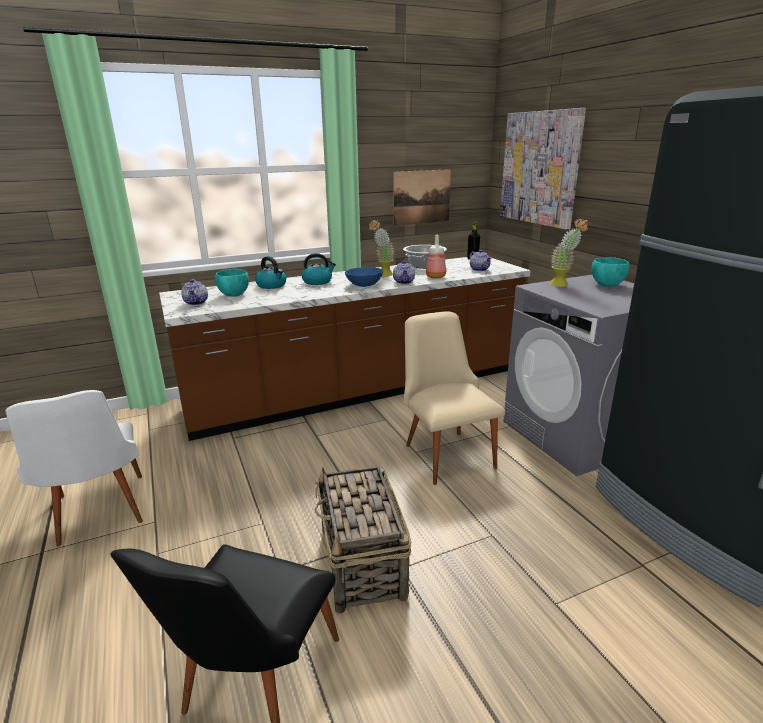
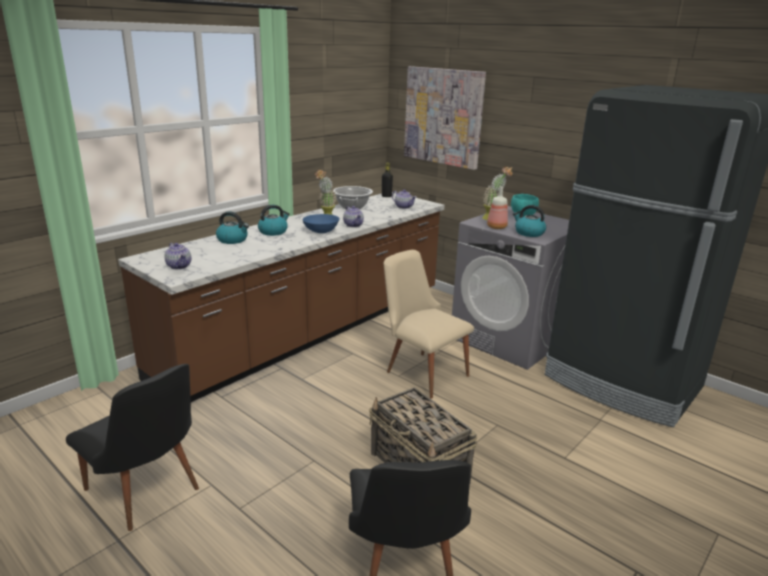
camera: 25 degrees left, 0 degrees up
white chair [5,390,143,547] -> black chair [66,364,199,531]
turquoise bowl [215,269,249,297] -> none
picture [393,169,451,226] -> none
bottle [426,235,446,278] -> bottle moved to [487,186,508,229]
none -> kettle [513,205,546,237]

